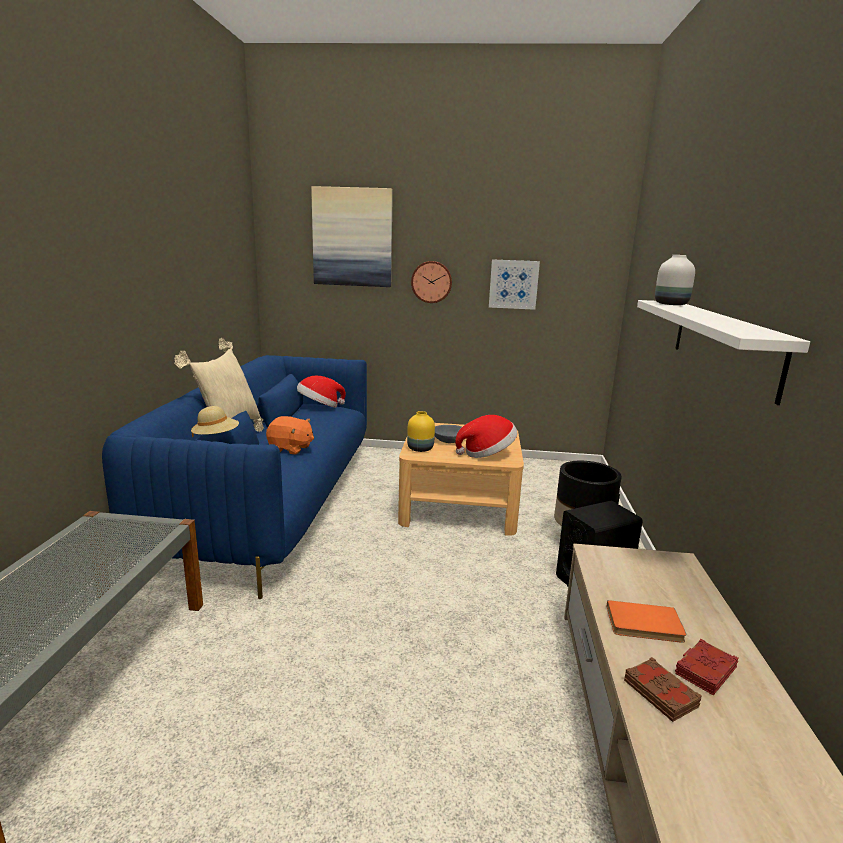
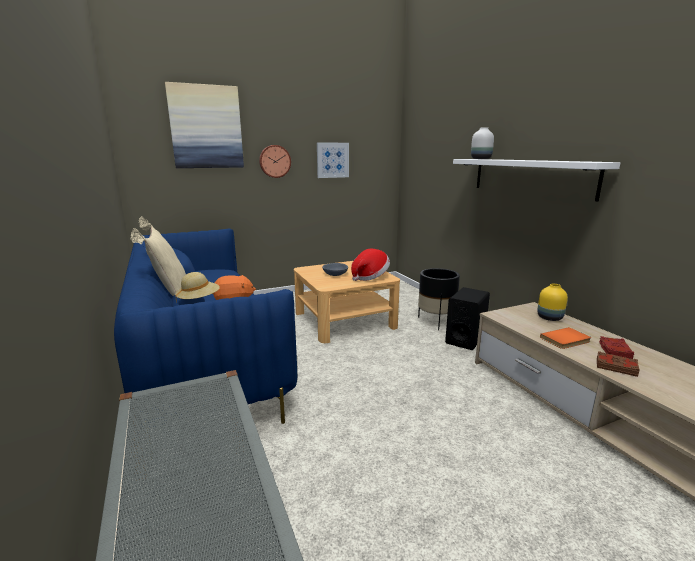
camera: 30 degrees left, 0 degrees up
hat [297,376,346,408] -> none
yellow vase [407,411,435,452] -> yellow vase moved to [537,284,568,321]

